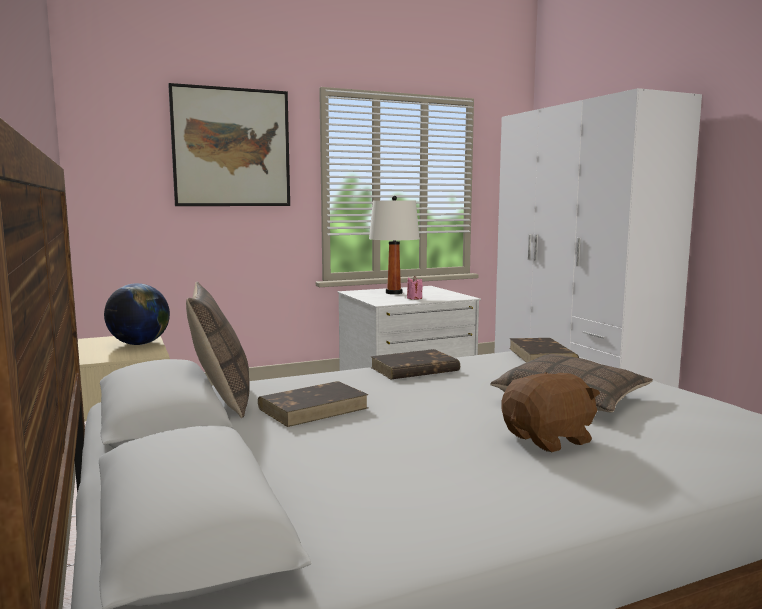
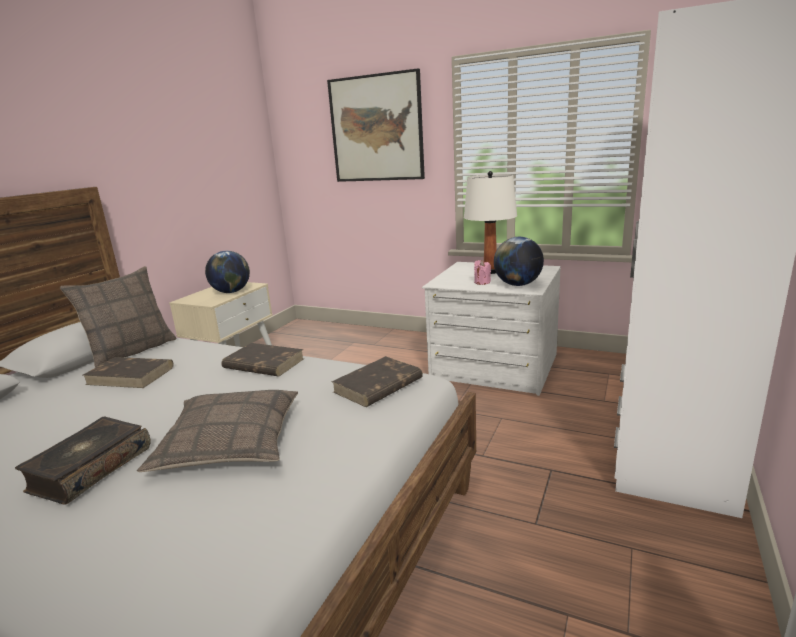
camera: 50 degrees right, 10 degrees up
brown plush toy [502,372,600,452] -> book [15,416,151,505]
none -> globe [494,237,544,286]

